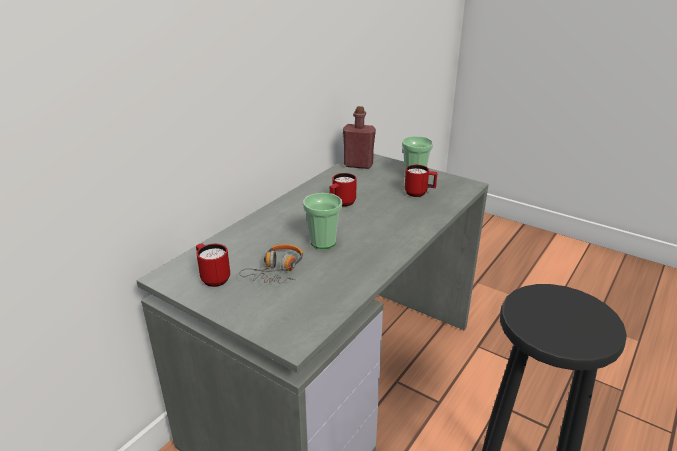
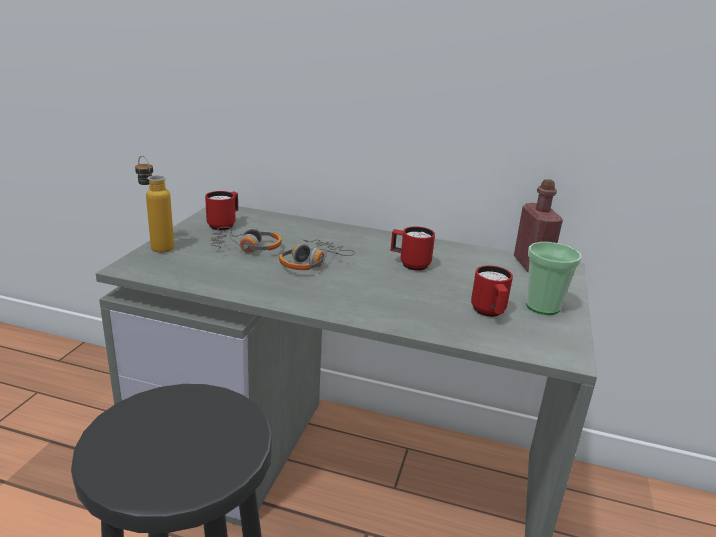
camera: 70 degrees right, 5 degrees down
cup [303,193,342,249] -> headphones [279,239,355,270]
none -> bottle [135,156,174,253]

